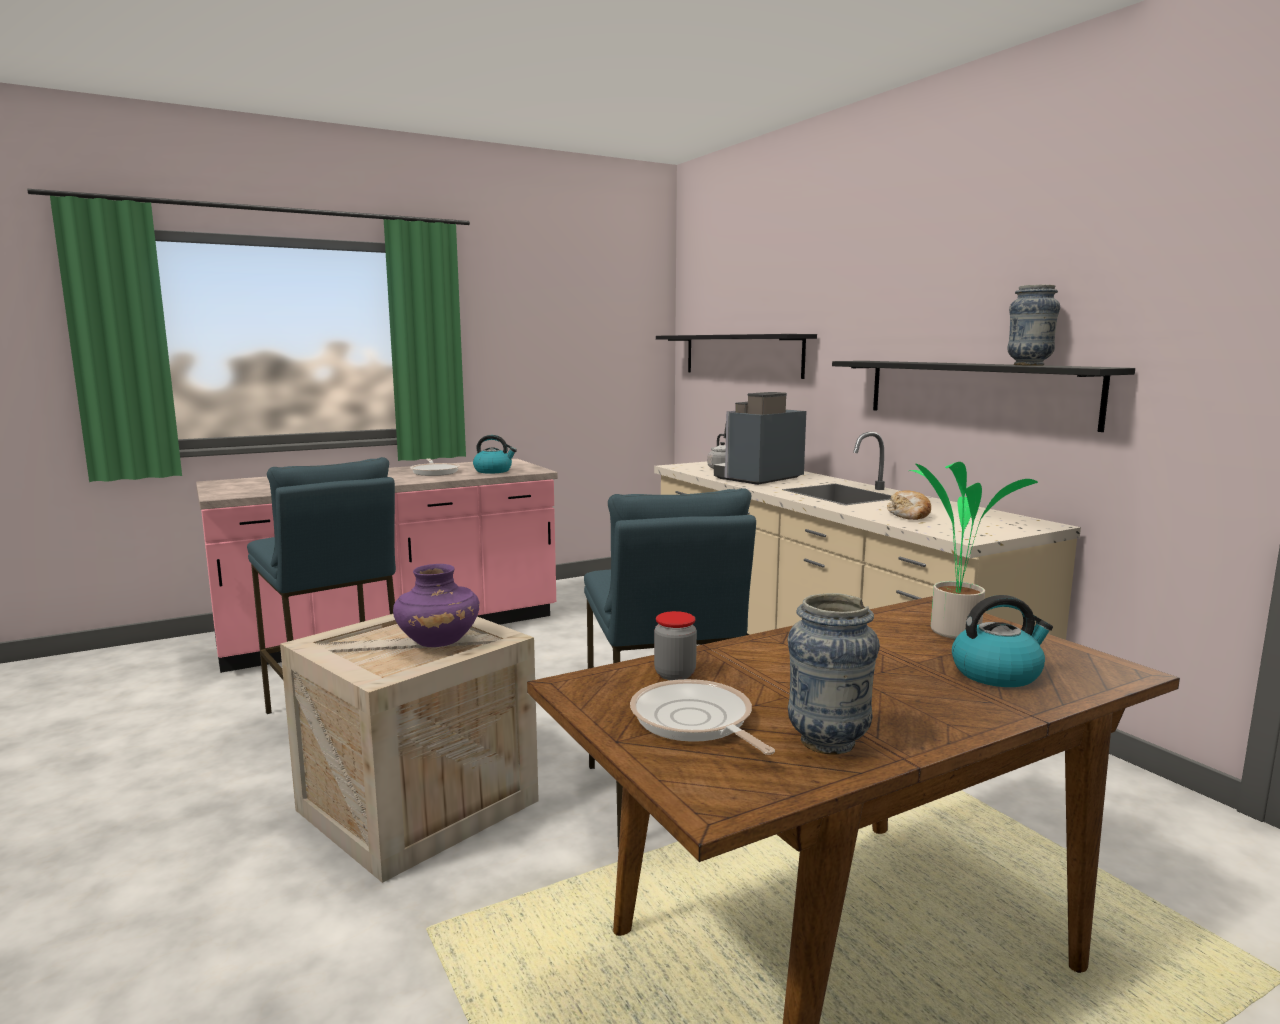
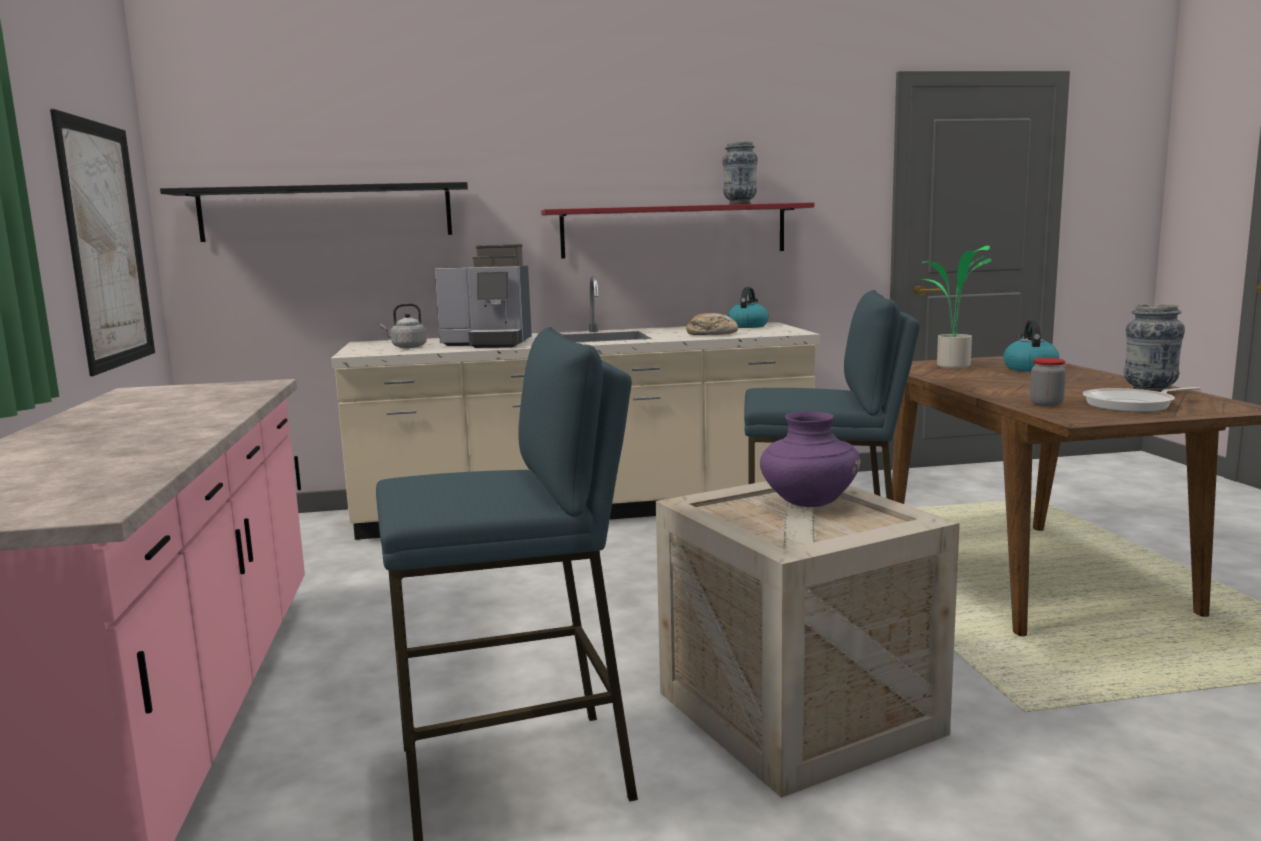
camera: 70 degrees left, 0 degrees up
frying pan [410,458,460,476] -> none
kettle [473,435,517,474] -> kettle moved to [727,287,769,328]
coffee machine [714,392,806,485] -> coffee machine turned 60 degrees counterclockwise [435,244,532,348]
black shelf [832,361,1135,432] -> red shelf [541,202,814,259]
none -> picture [50,109,155,376]

